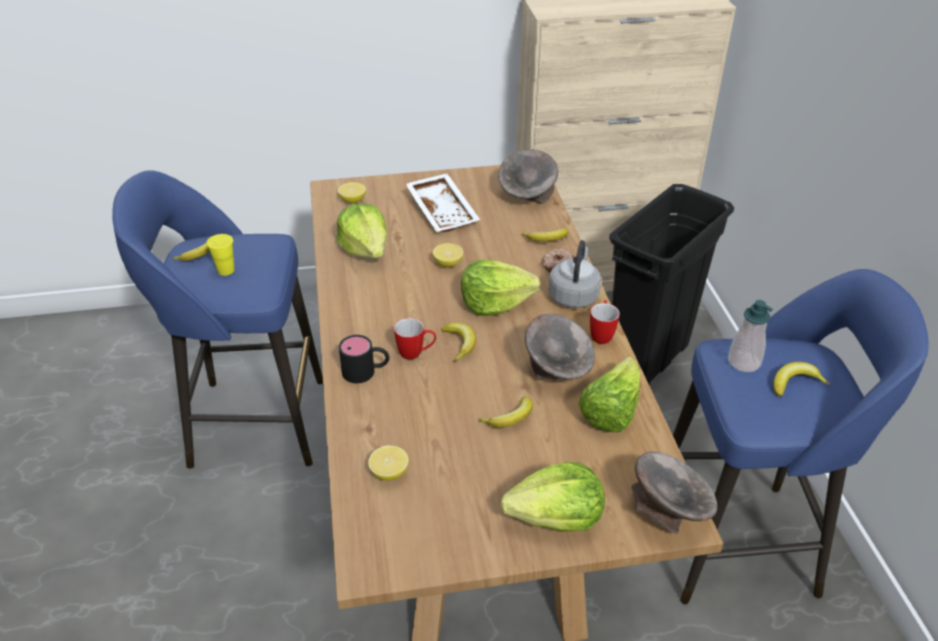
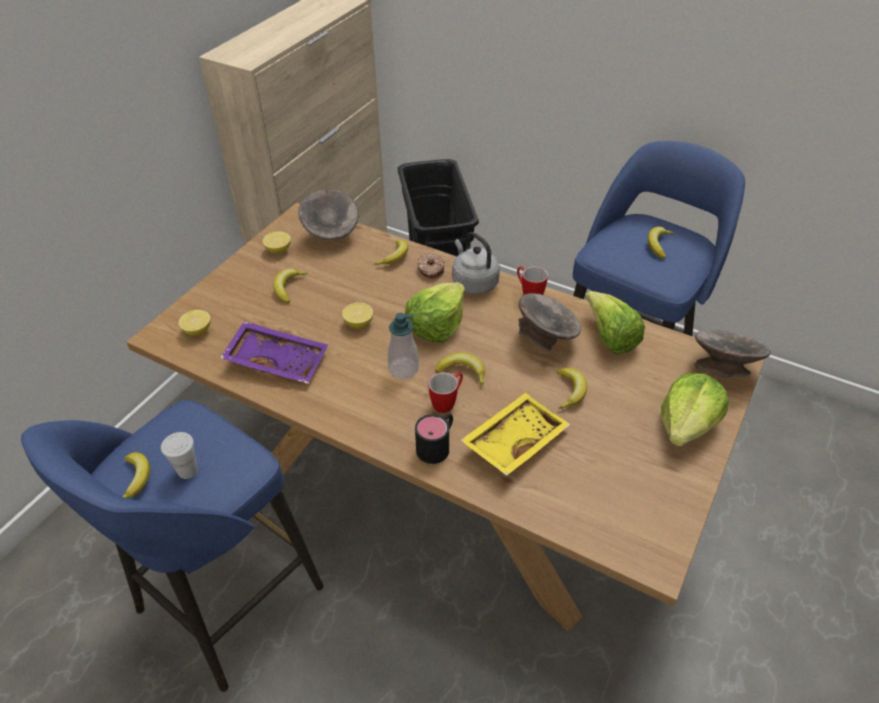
camera: 50 degrees left, 5 degrees up
yellow cup [206,234,234,276] -> white cup [161,432,198,479]
lettuce [336,204,387,258] -> purple tray [220,321,328,384]
lemon [368,445,409,481] -> lemon moved to [263,231,291,253]
white tray [406,173,480,232] -> banana [274,268,308,303]
soap dispenser [728,300,773,372] -> soap dispenser moved to [388,313,419,379]
none -> yellow tray [461,393,571,476]

